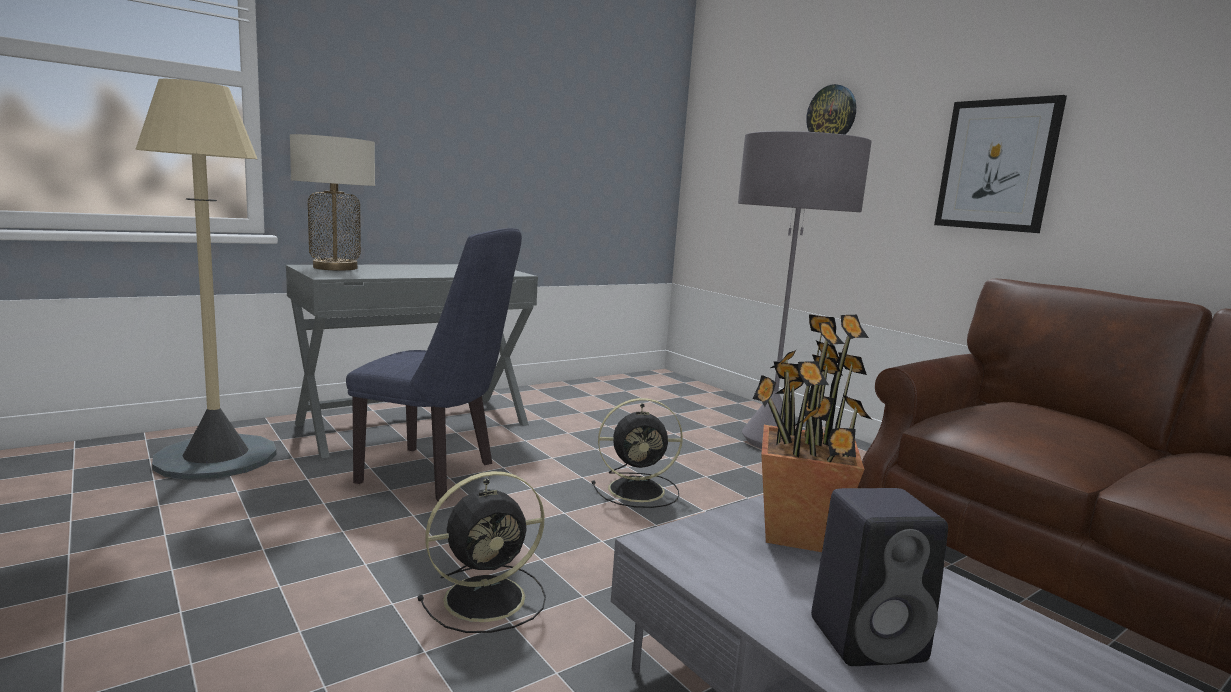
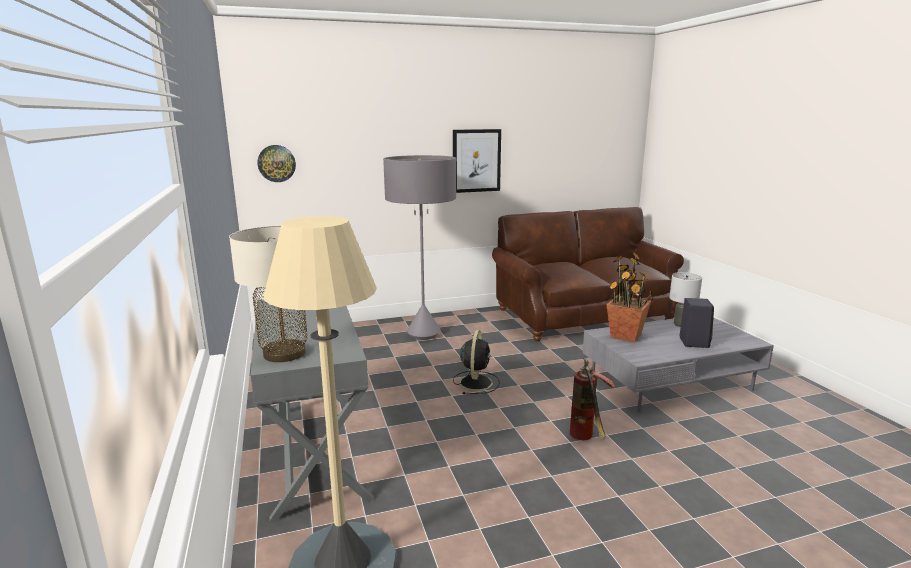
camera: 70 degrees left, 5 degrees up
blue chair [346,228,522,501] -> none
black fan [418,471,546,633] -> fire extinguisher [570,356,615,440]
wall clock [806,84,856,135] -> wall clock moved to [257,145,296,182]
none -> white table lamp [669,272,702,327]

